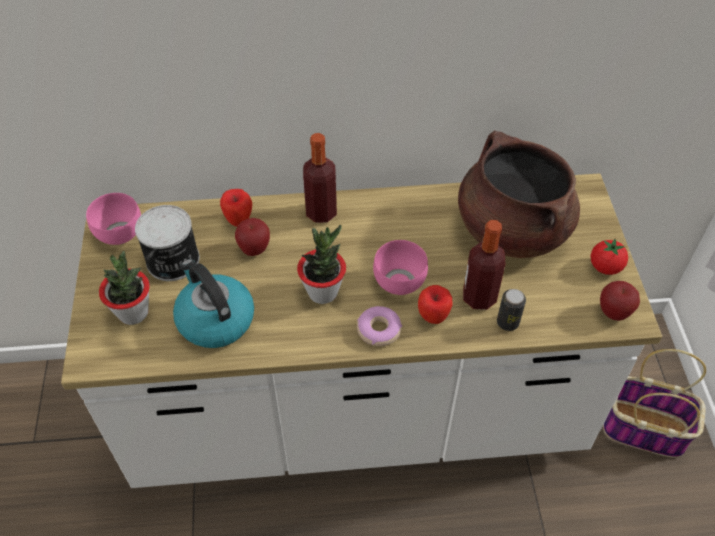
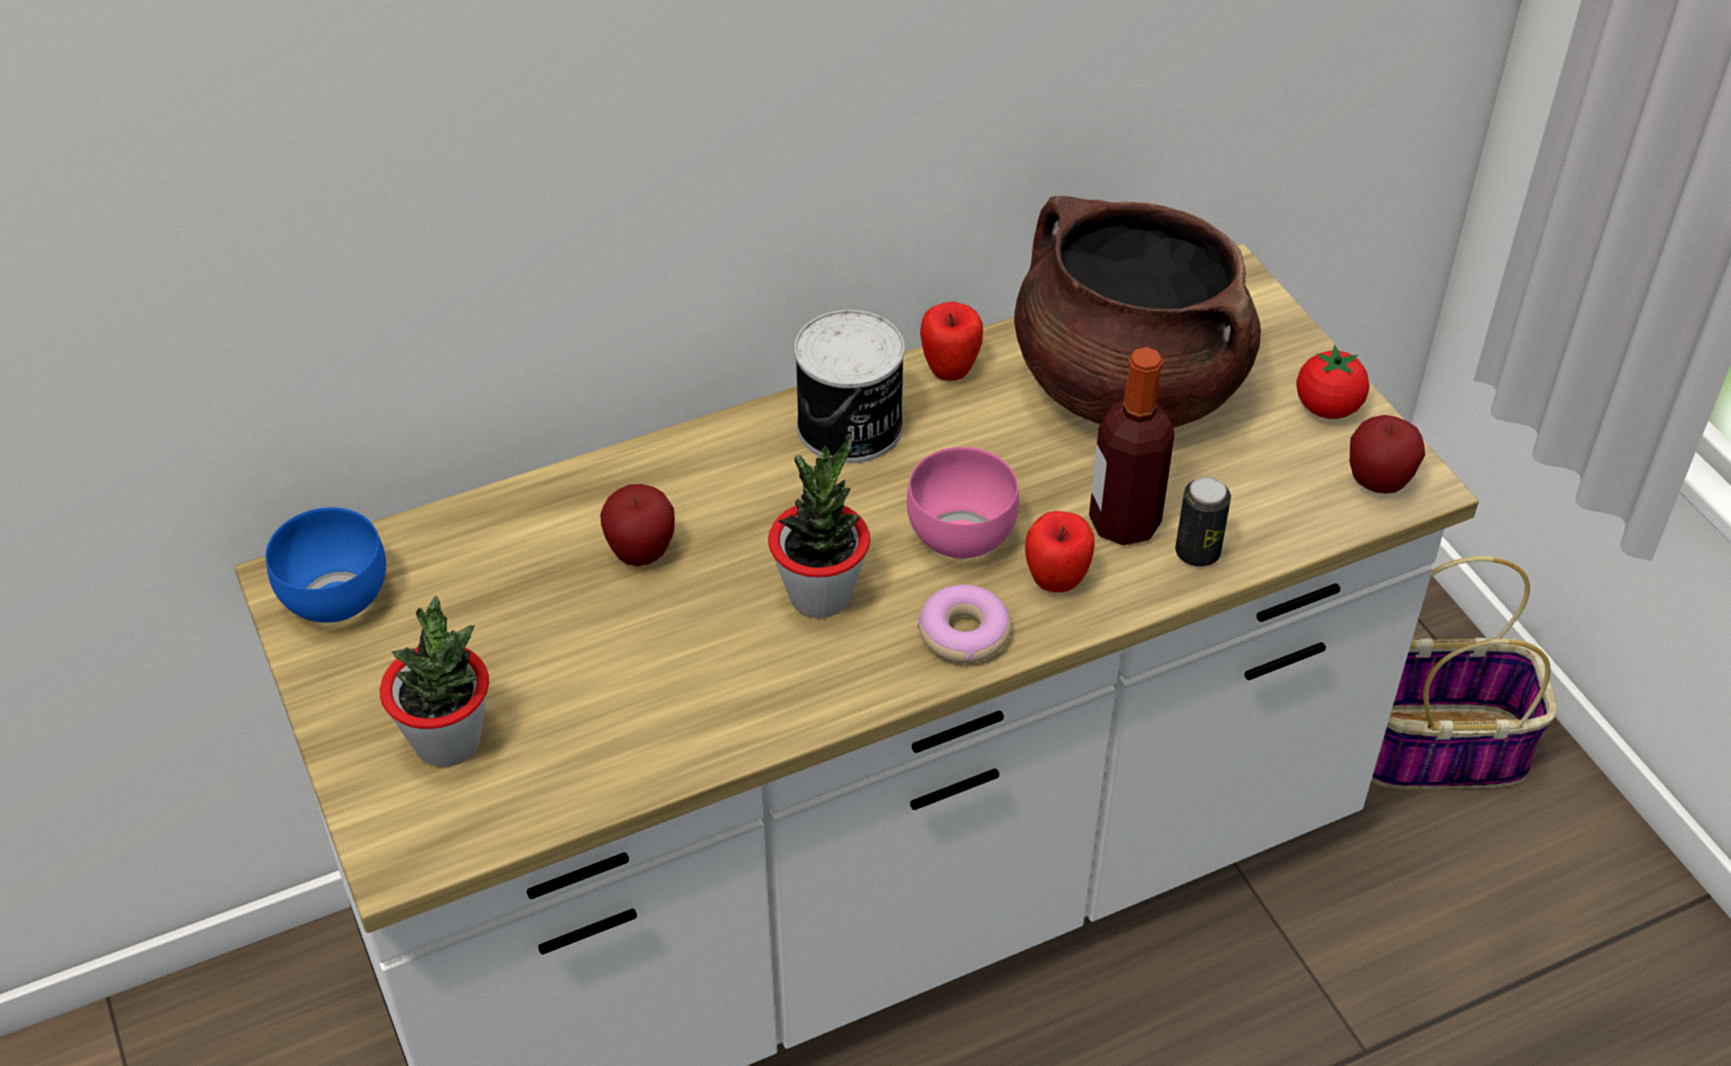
camera: 20 degrees left, 5 degrees down
pink bowl [86,193,141,245] -> blue bowl [266,507,386,623]
can [135,205,200,281] -> can moved to [794,310,905,463]
kettle [173,259,254,348] -> none
apple [220,189,252,227] -> apple moved to [920,302,983,381]
bottle [303,133,337,223] -> none

